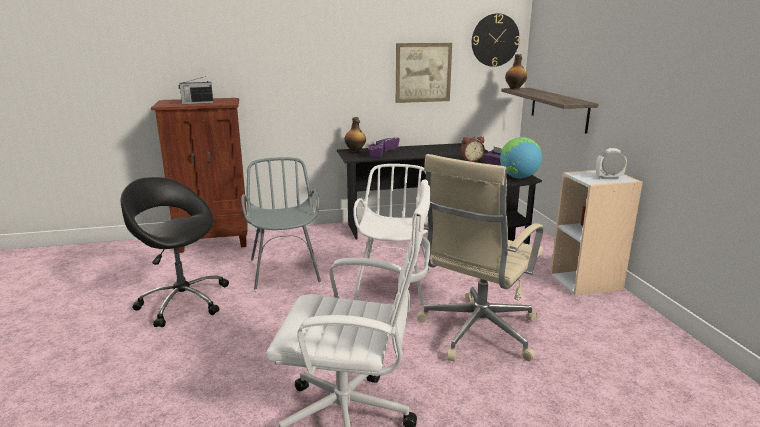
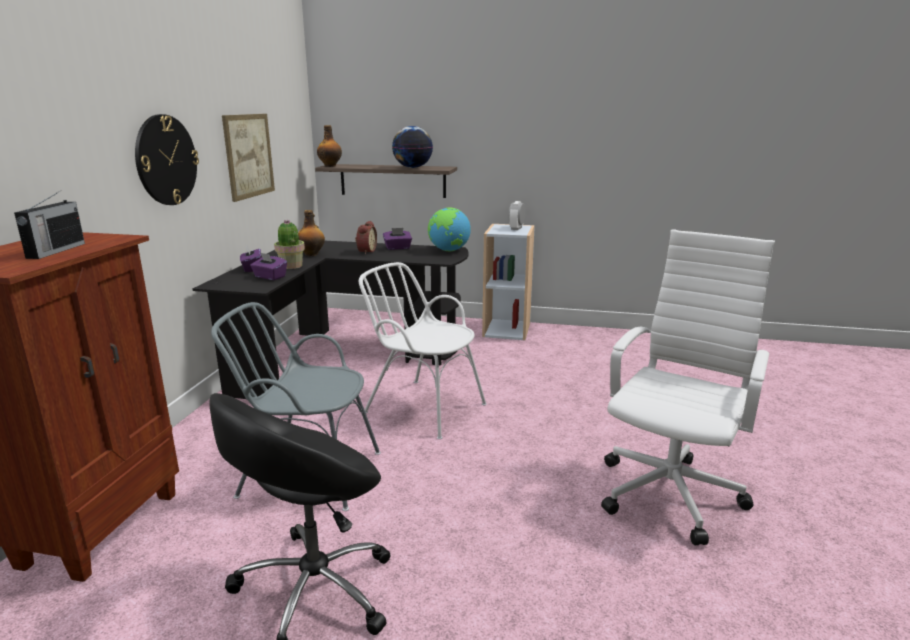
camera: 65 degrees left, 0 degrees up
bottle [345,117,366,153] -> bottle moved to [298,210,325,256]
beige office chair [417,154,543,361] -> none
wall clock [472,13,520,67] -> wall clock moved to [135,114,199,205]
none -> potted plant [274,220,305,269]
none -> globe [392,126,433,168]

